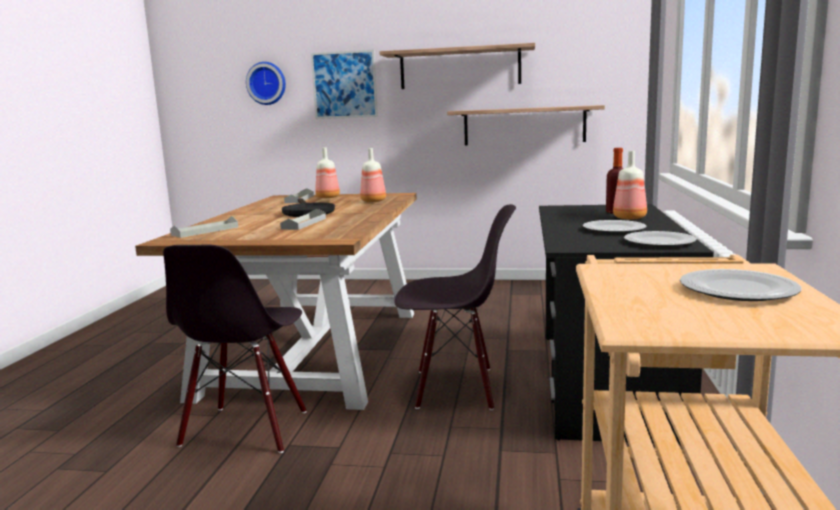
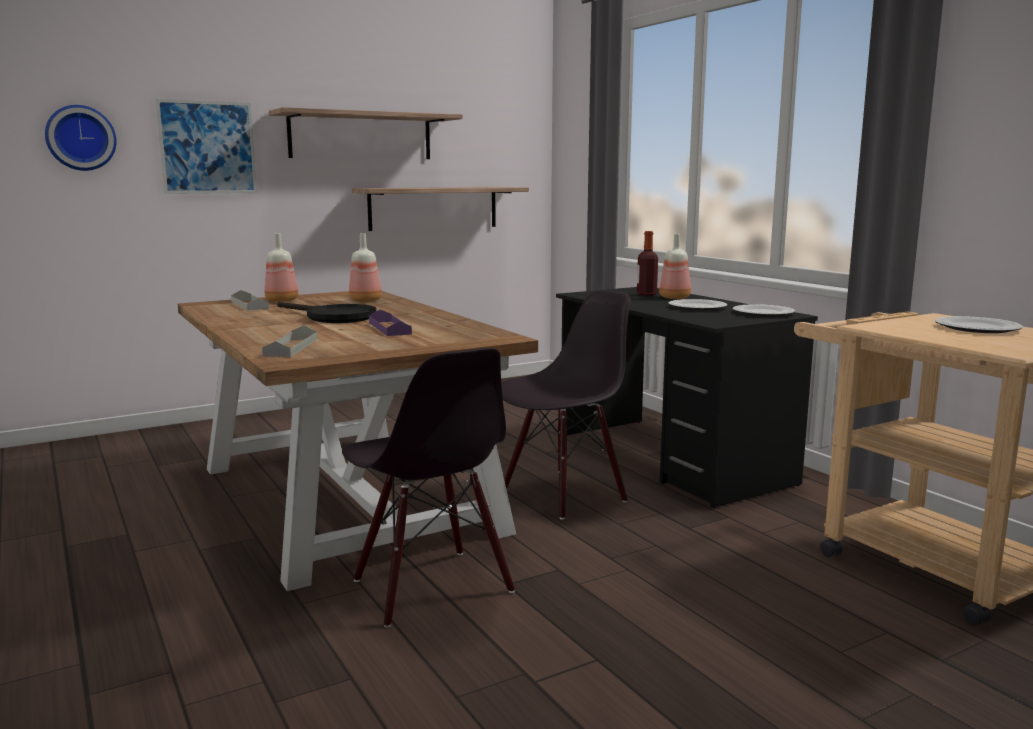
camera: 40 degrees left, 0 degrees up
grey tray [280,209,326,230] -> purple tray [369,310,412,336]

